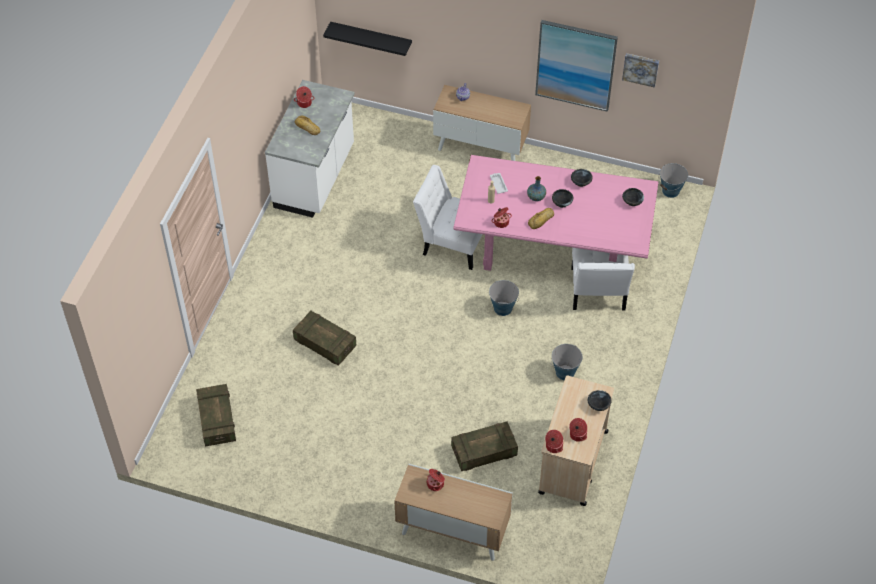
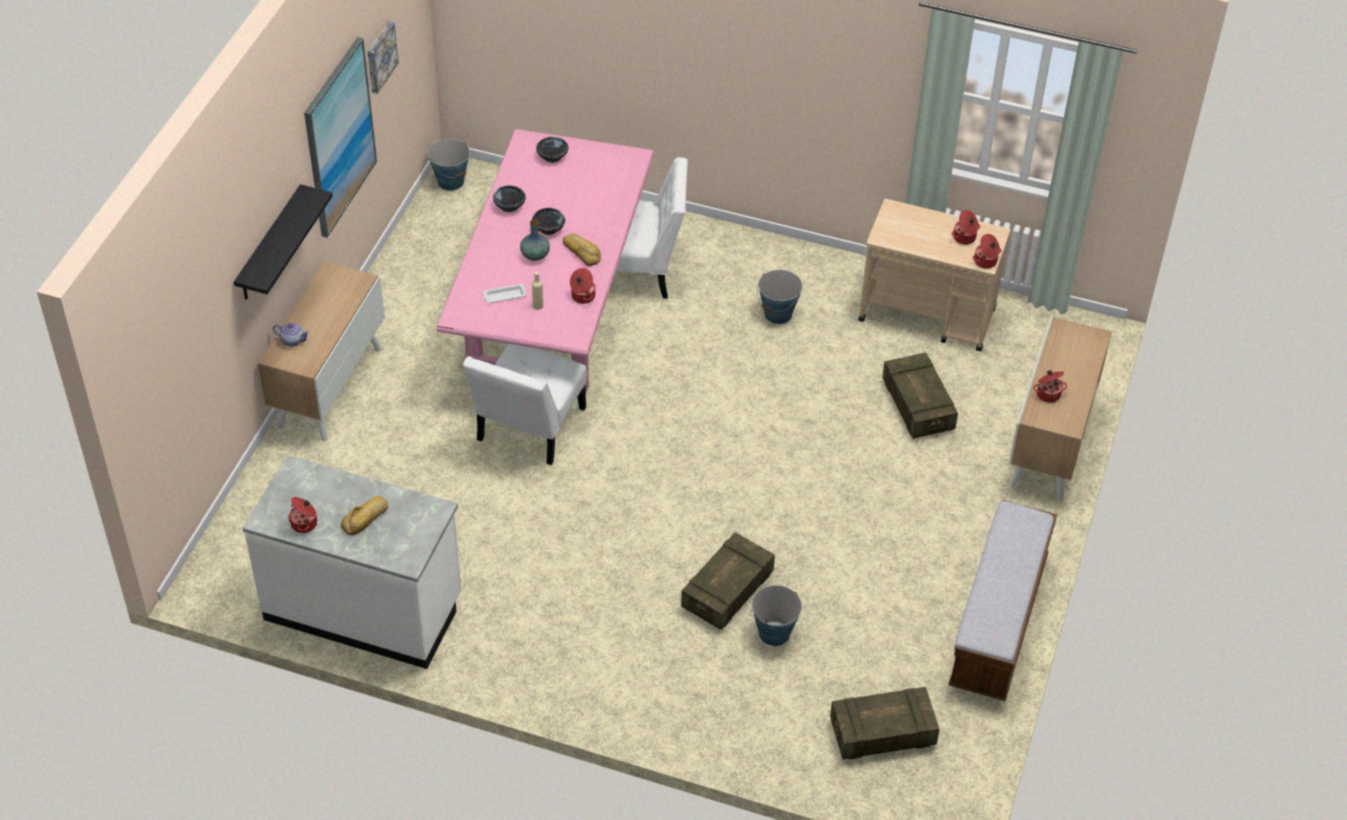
camera: 90 degrees left, 5 degrees down
black shelf [323,22,412,56] -> black shelf moved to [234,184,333,300]
bucket [489,280,519,316] -> bucket moved to [750,585,802,646]
black bowl [588,390,612,411] -> none
none -> bench [948,500,1057,701]

